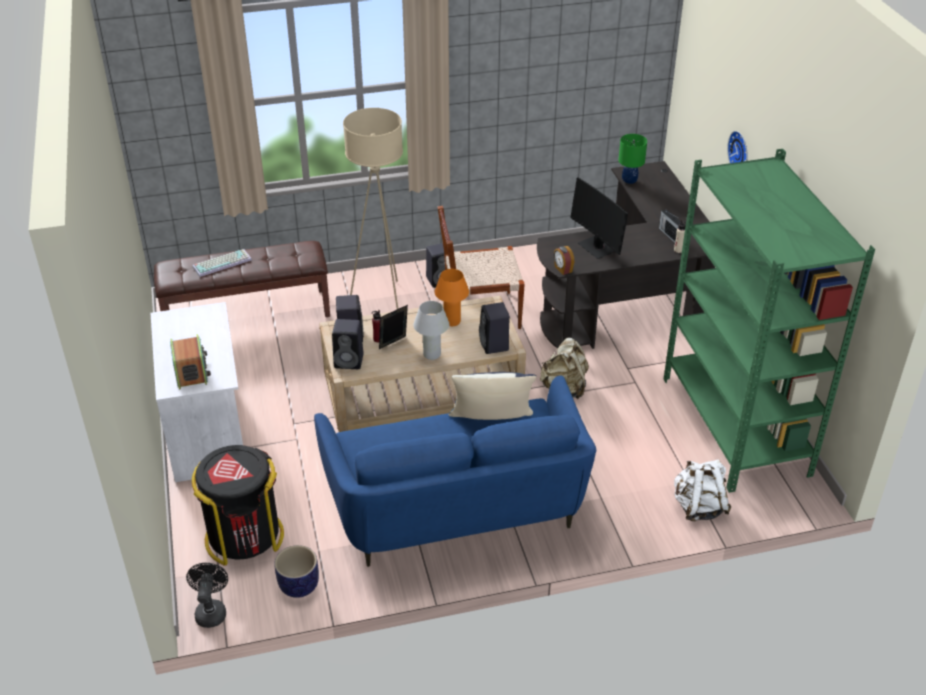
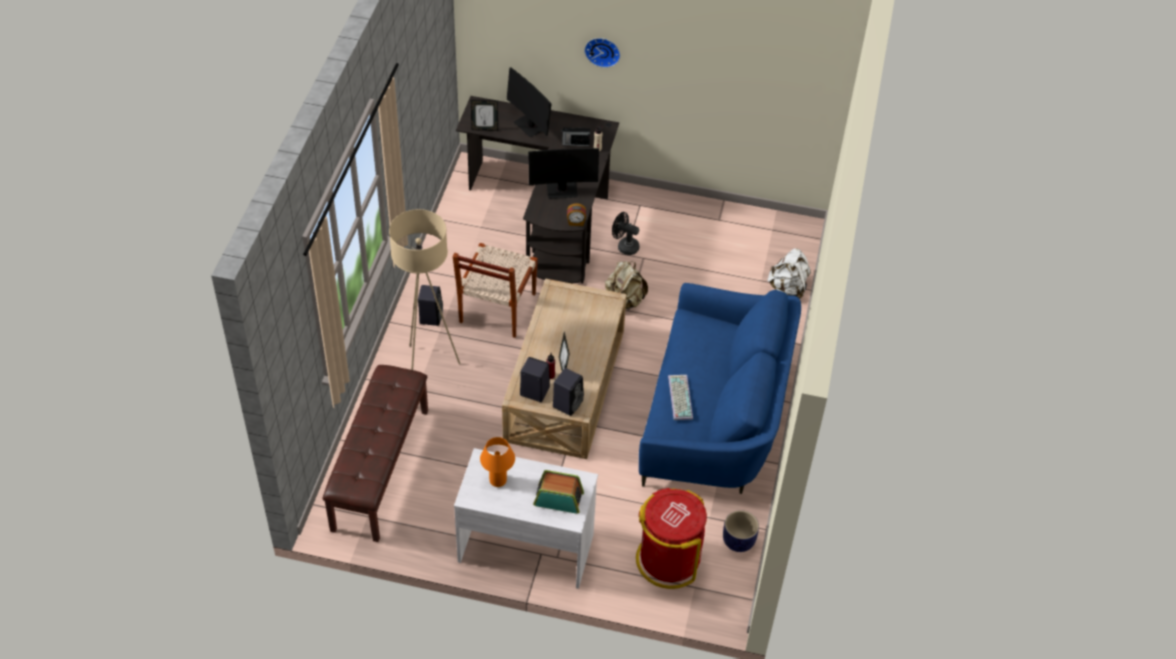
camera: 65 degrees left, 10 degrees up
black fan [186,563,228,628] -> black fan moved to [612,212,639,255]
black trash can [192,445,284,566] -> red trash can [636,488,707,589]
keyboard [193,249,252,277] -> keyboard moved to [668,375,693,420]
white table lamp [413,301,449,360] -> none
orange table lamp [435,269,469,326] -> orange table lamp moved to [480,437,515,487]
blue pillow [449,372,537,420] -> none
black speaker [479,302,510,354] -> none
green table lamp [618,134,647,184] -> picture frame [471,100,498,131]
green bookcase [663,149,875,493] -> none
none -> monitor [507,67,552,137]

